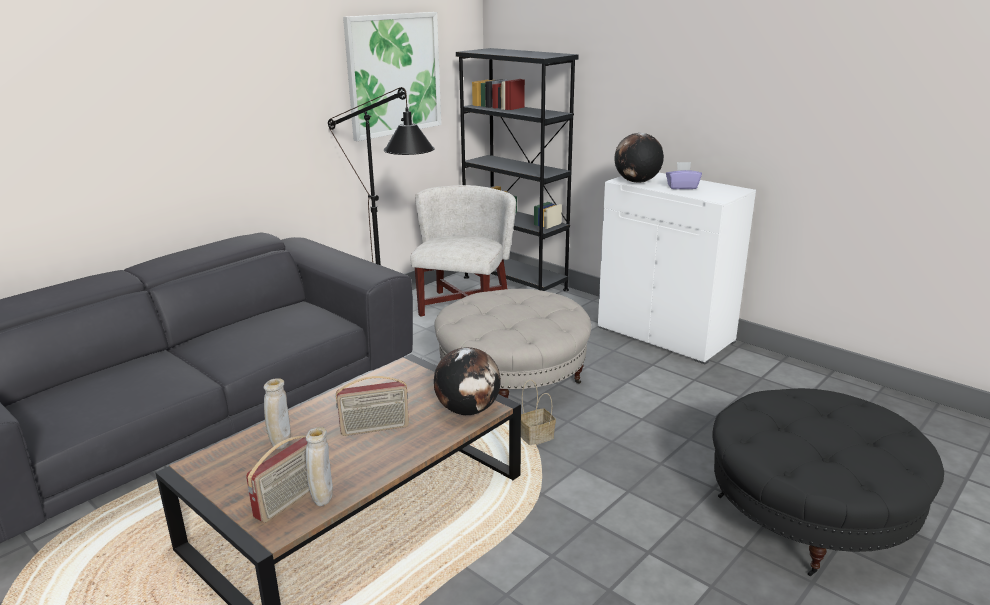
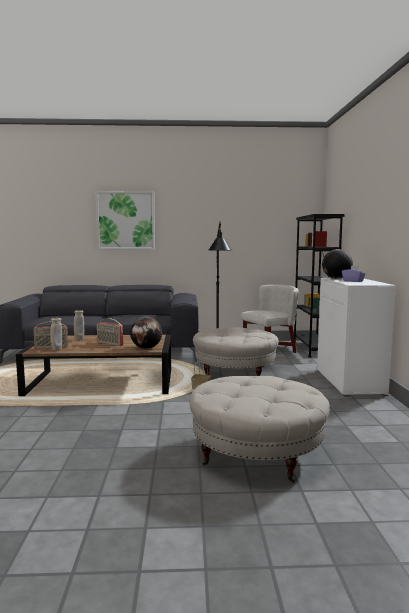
camera: 45 degrees right, 15 degrees down
picture [343,12,441,141] -> picture moved to [96,191,155,250]
black ottoman [712,388,944,576] -> beige ottoman [189,376,330,483]

